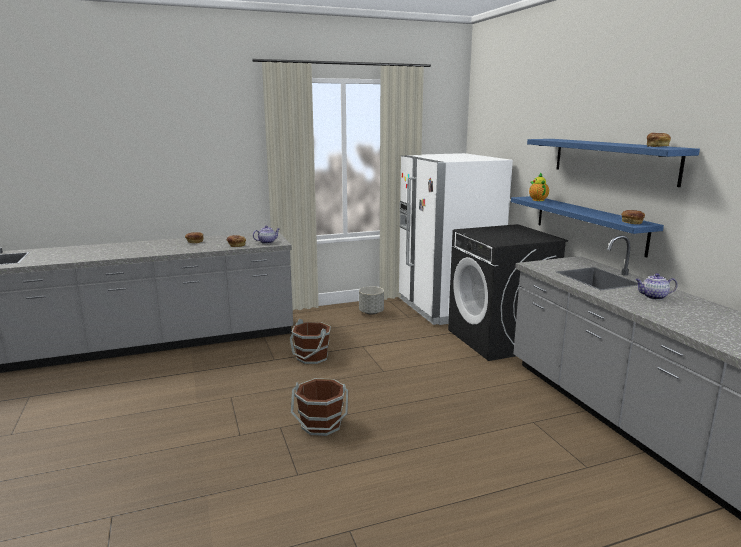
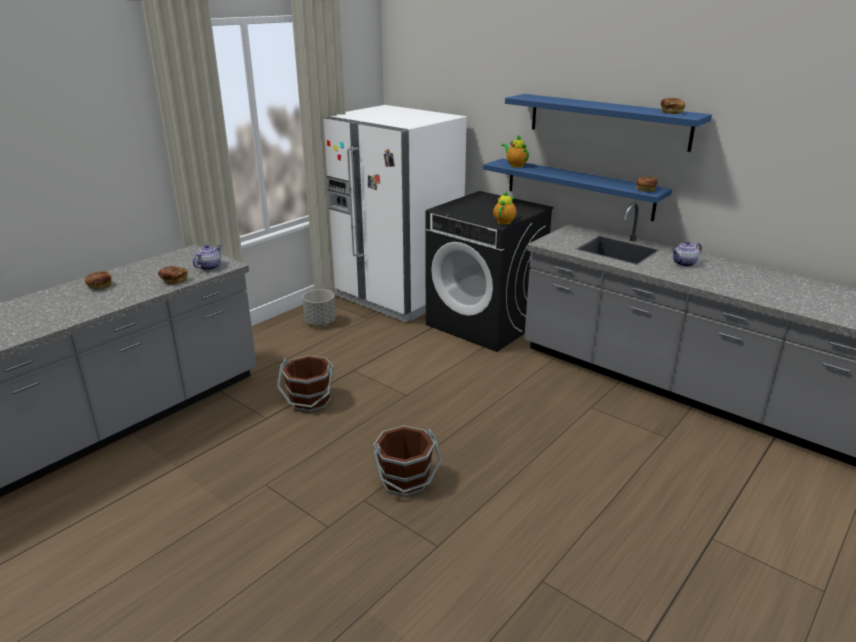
camera: 30 degrees left, 10 degrees up
none -> teapot [493,191,516,225]

